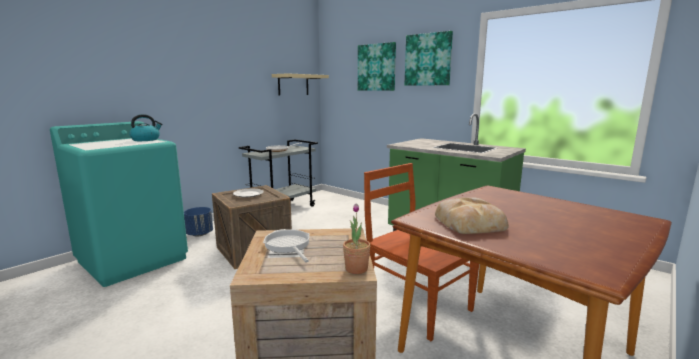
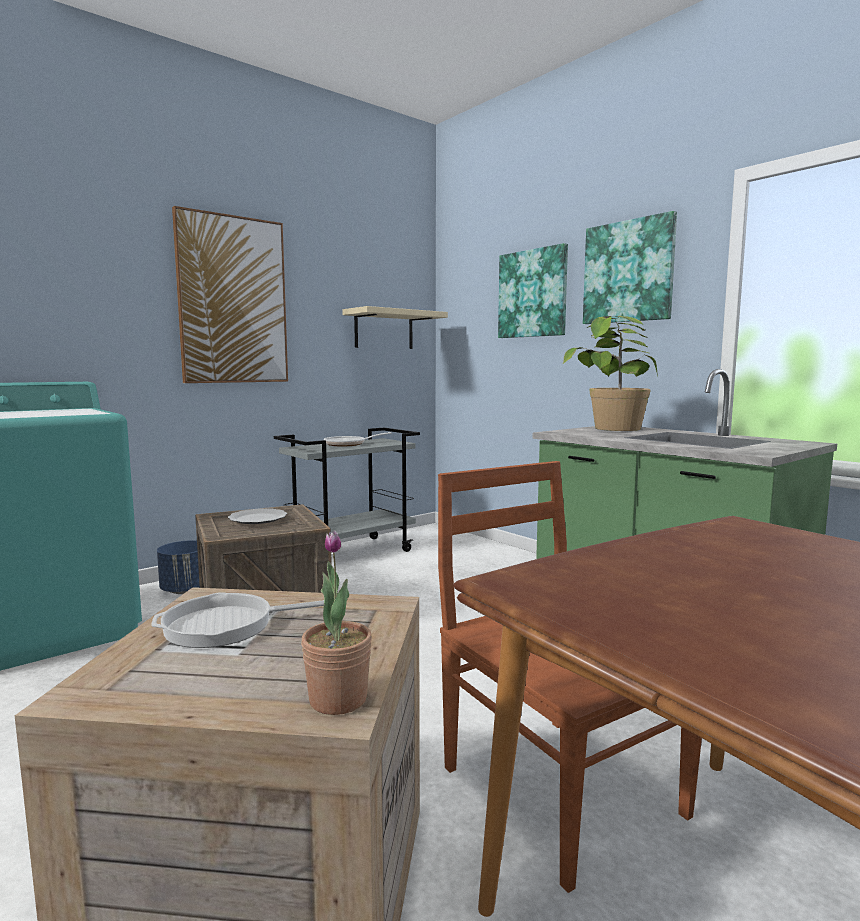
camera: 10 degrees right, 5 degrees down
kettle [129,114,162,141] -> none
frying pan [263,229,310,262] -> frying pan turned 90 degrees counterclockwise [151,592,324,648]
bread [435,197,509,234] -> none
none -> picture [172,206,288,383]
none -> potted plant [563,316,658,431]

